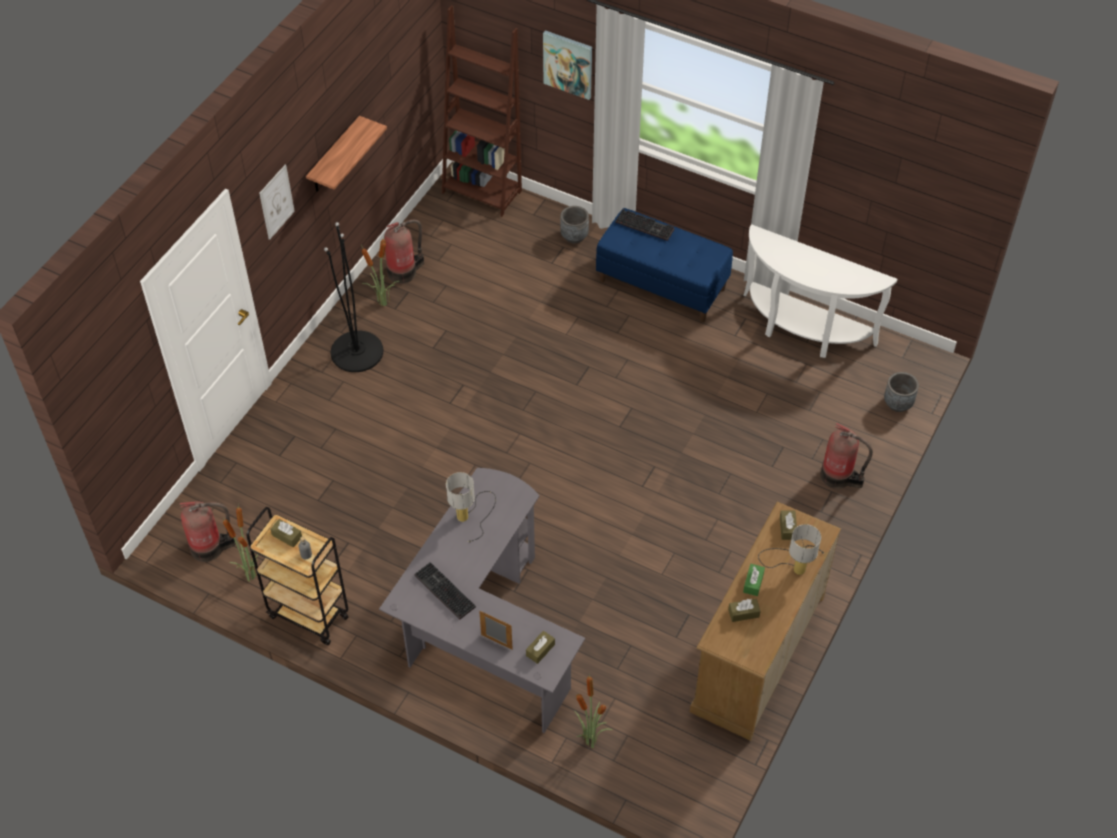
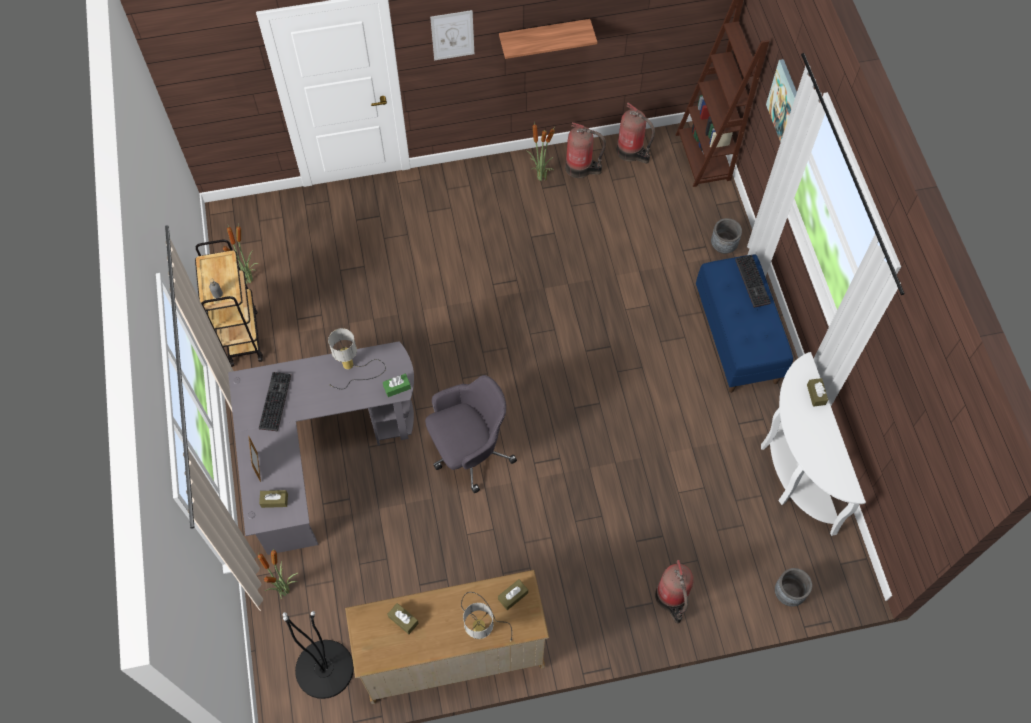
camera: 50 degrees right, 10 degrees up
fire extinguisher [180,501,236,562] -> fire extinguisher moved to [616,102,655,163]
brown tissue box [270,519,302,547] -> brown tissue box moved to [807,378,828,407]
black floor lamp [324,222,383,372] -> black floor lamp moved to [283,611,354,699]
green tissue box [743,564,765,596] -> green tissue box moved to [383,374,411,397]
none -> grey office chair [425,375,517,493]

